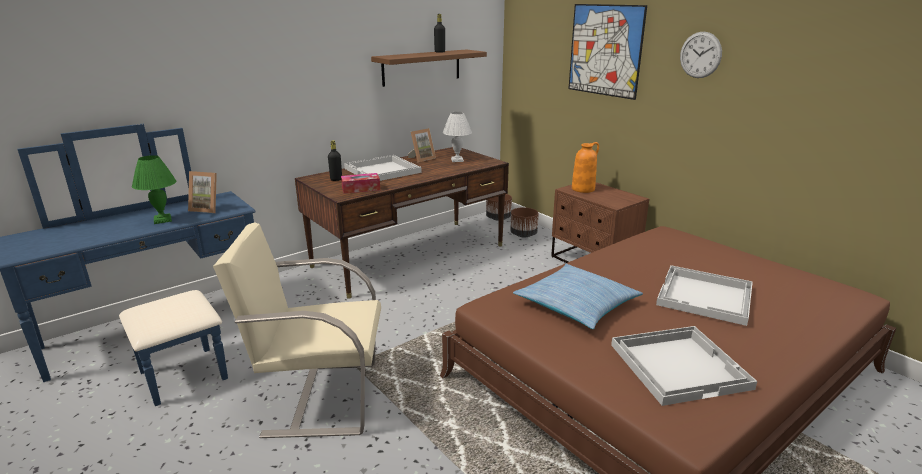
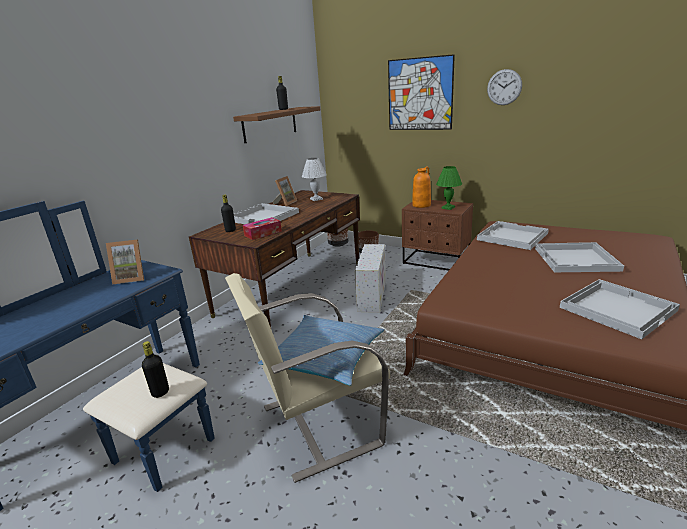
camera: 20 degrees left, 0 degrees up
green table lamp [132,155,177,224] -> green table lamp moved to [436,166,462,210]
pillow [513,264,643,329] -> pillow moved to [258,315,384,386]
none -> black bottle [142,341,169,398]
none -> white storage box [355,244,386,313]
none -> white tray [477,221,549,250]

